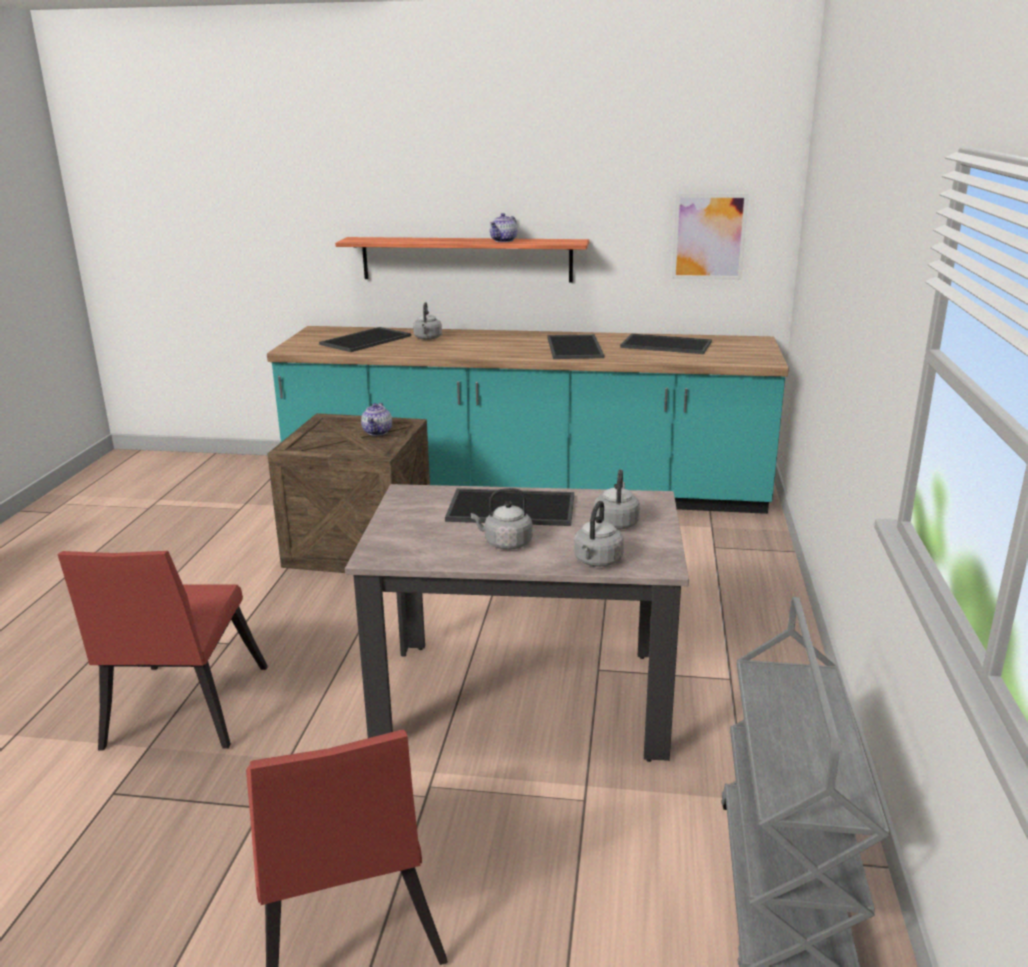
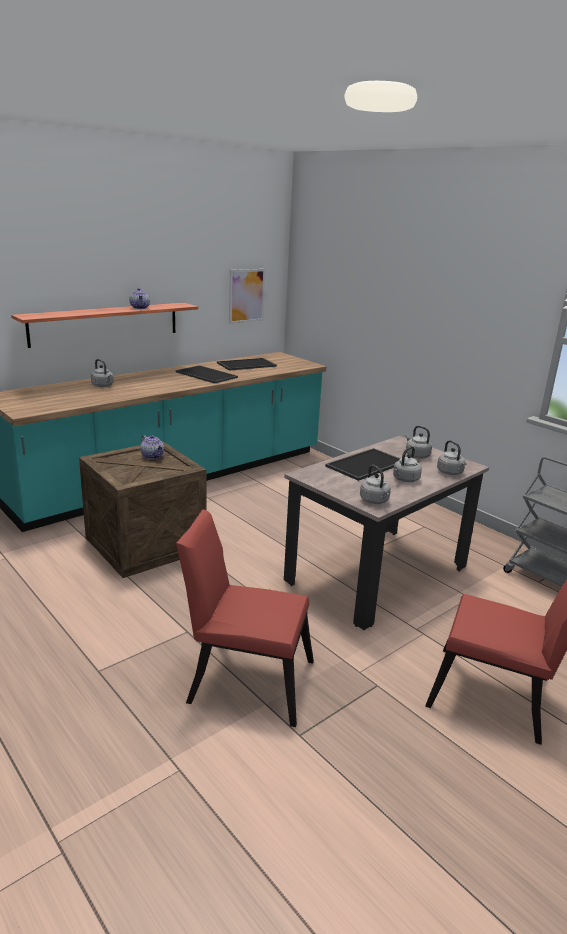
camera: 50 degrees left, 0 degrees up
red chair [58,551,268,751] -> red chair turned 150 degrees clockwise [176,510,314,727]
tray [319,327,411,352] -> none
none -> grey kettle [360,465,391,504]

